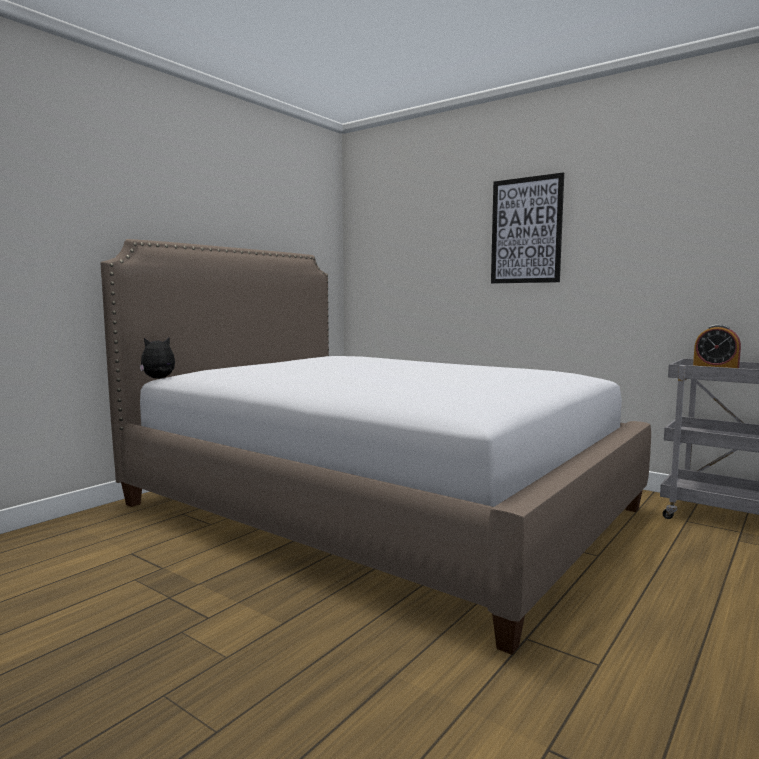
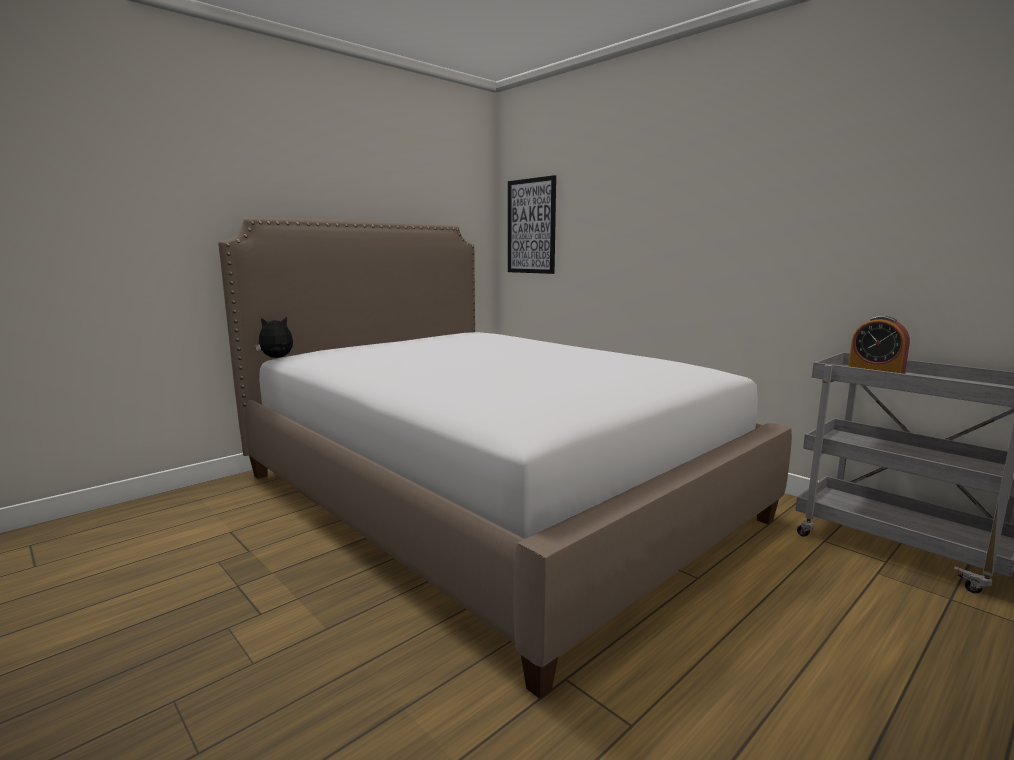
camera: 10 degrees right, 5 degrees up
picture [491,173,564,284] -> picture moved to [508,175,556,274]

